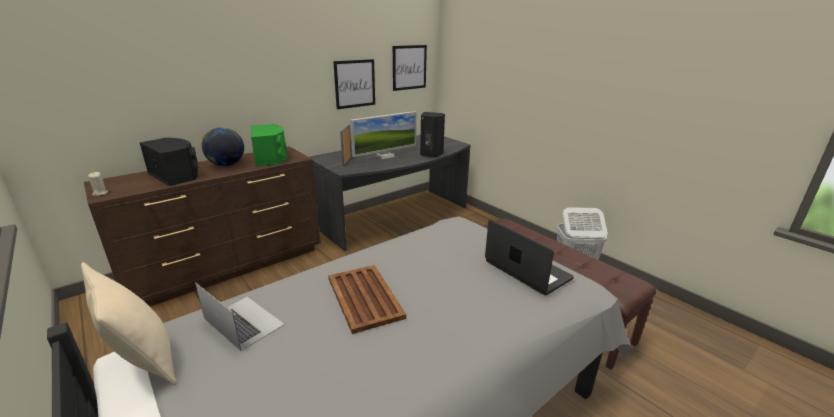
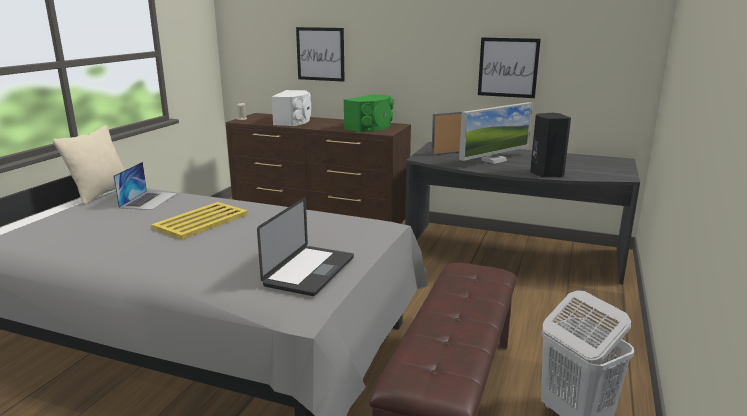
camera: 60 degrees right, 5 degrees down
black speaker [139,138,198,186] -> white speaker [271,90,311,126]
globe [202,127,244,166] -> none
brown tray [328,265,406,334] -> yellow tray [151,202,248,240]
monitor [350,111,416,159] -> monitor turned 60 degrees counterclockwise [459,102,533,164]
picture [393,45,427,91] -> picture moved to [296,27,345,82]

